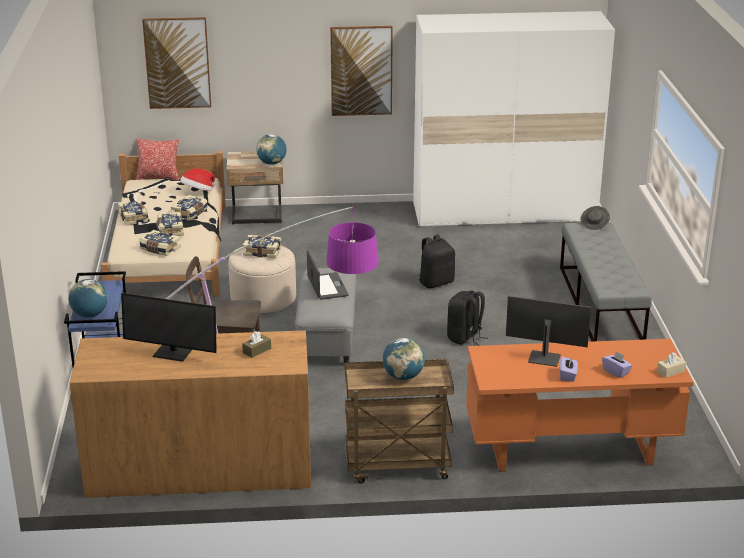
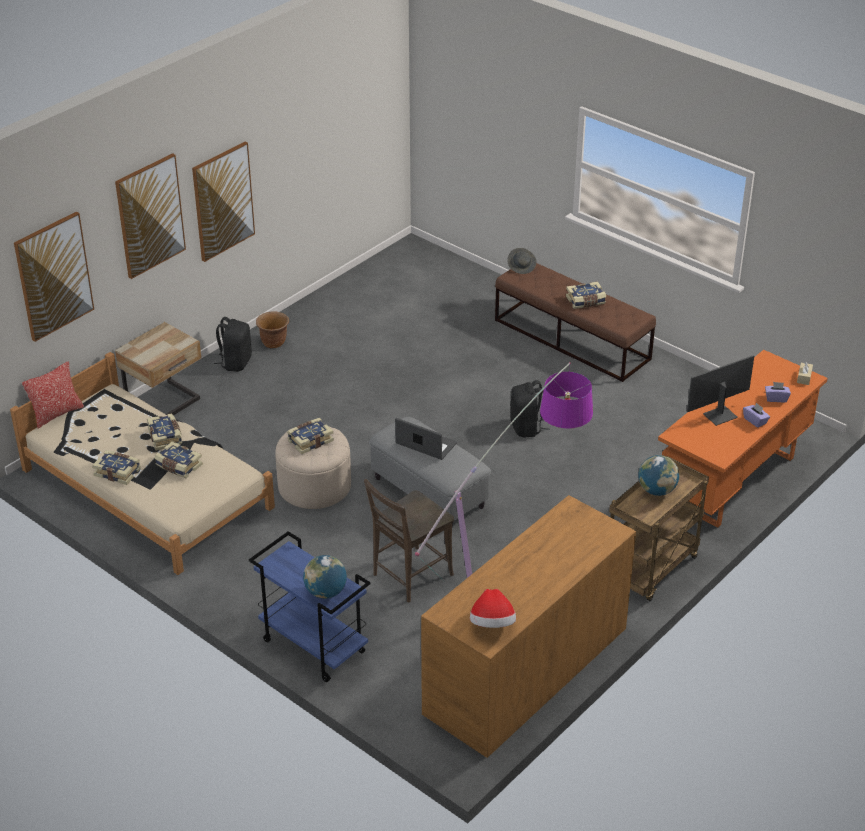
camera: 45 degrees left, 10 degrees up
monitor [121,293,217,362] -> none
book [139,230,181,256] -> book moved to [566,282,606,309]
hat [180,169,215,191] -> hat moved to [470,589,516,628]
brown tissue box [242,331,271,358] -> none
globe [256,134,286,165] -> none
white wardrobe [413,11,615,226] -> none
black backpack [418,235,455,288] -> black backpack moved to [214,317,252,372]
grey bench [560,222,652,342] -> brown bench [495,263,656,382]
none -> picture [115,153,186,279]
none -> brown planter [256,311,289,348]

